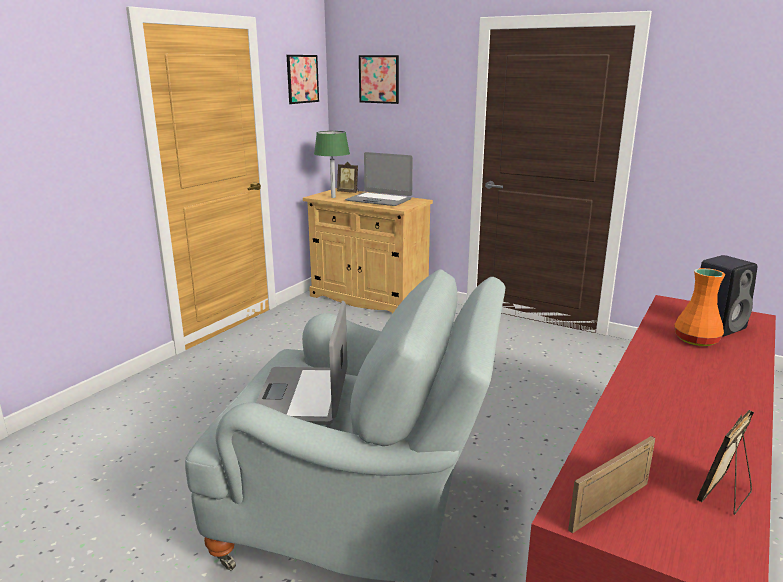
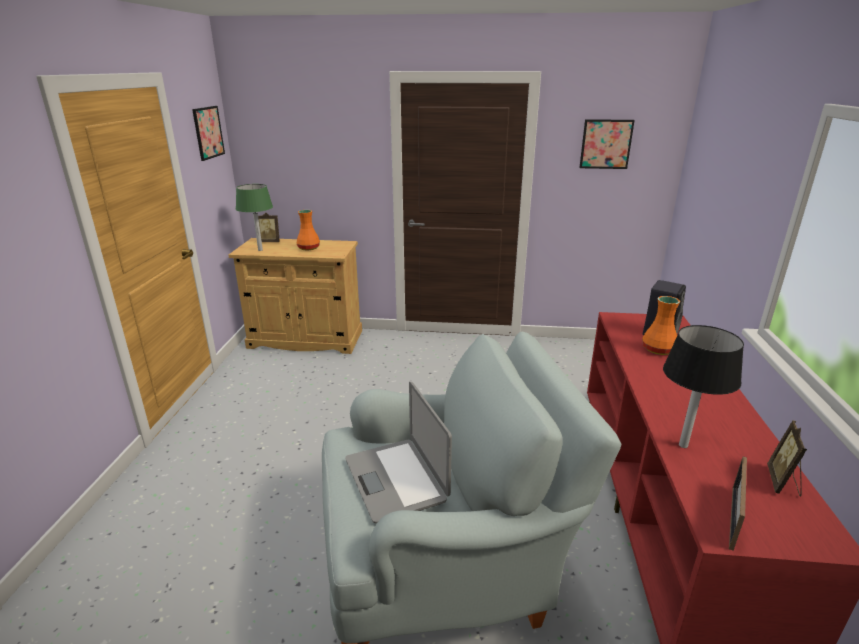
camera: 25 degrees left, 5 degrees up
laptop [345,152,413,206] -> orange vase [297,210,320,250]
picture [359,55,399,104] -> picture moved to [579,119,635,169]
none -> black table lamp [663,325,744,448]

